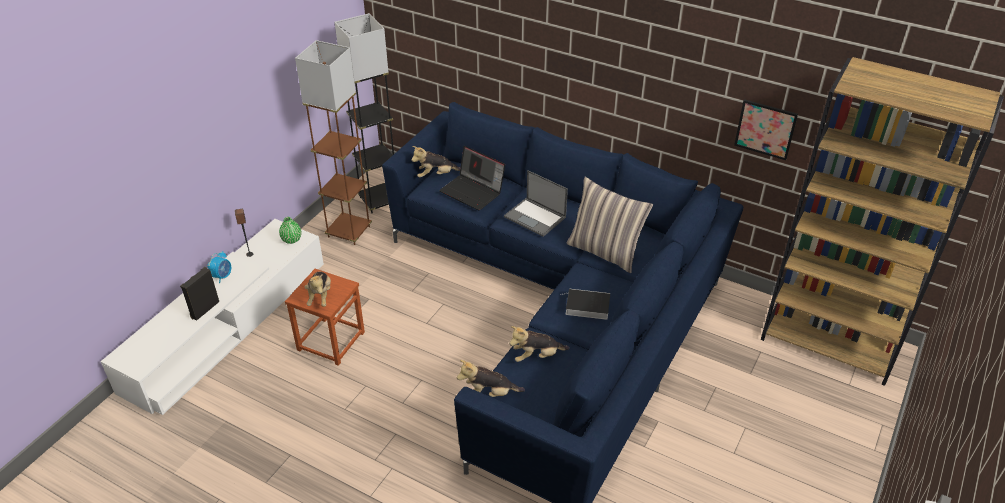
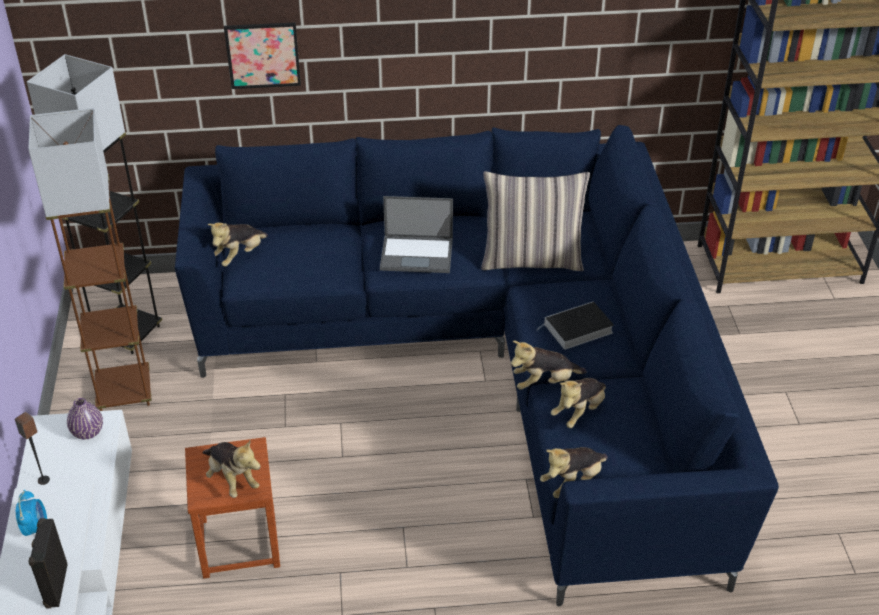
camera: 35 degrees left, 0 degrees up
green vase [279,217,301,244] -> purple vase [67,398,103,440]
laptop [439,146,505,211] -> none
picture [734,99,798,160] -> picture moved to [224,22,301,89]
none -> plush toy [511,340,587,390]

